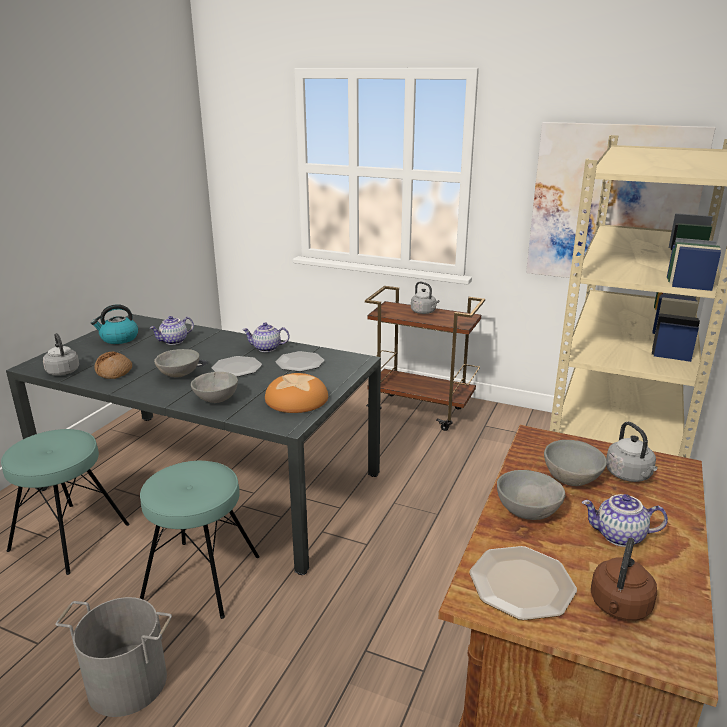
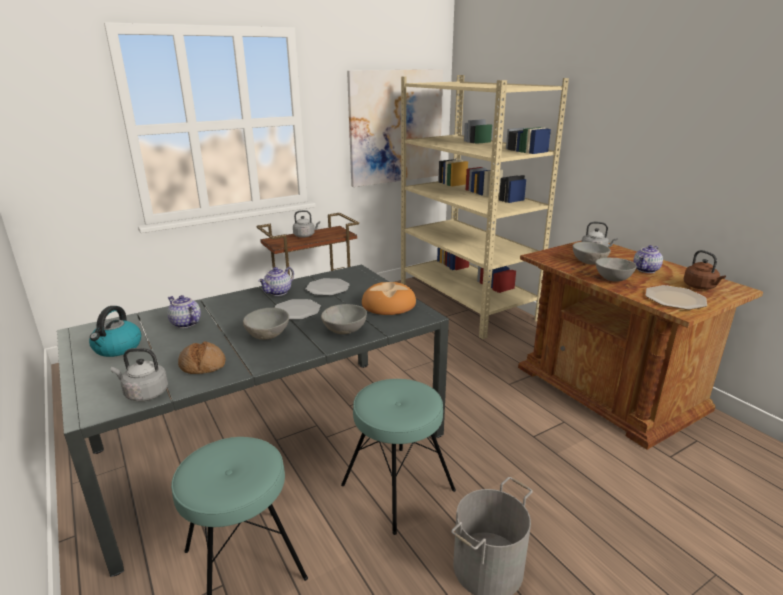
camera: 55 degrees left, 0 degrees up
teapot [150,316,194,345] -> teapot turned 135 degrees clockwise [167,295,201,328]

